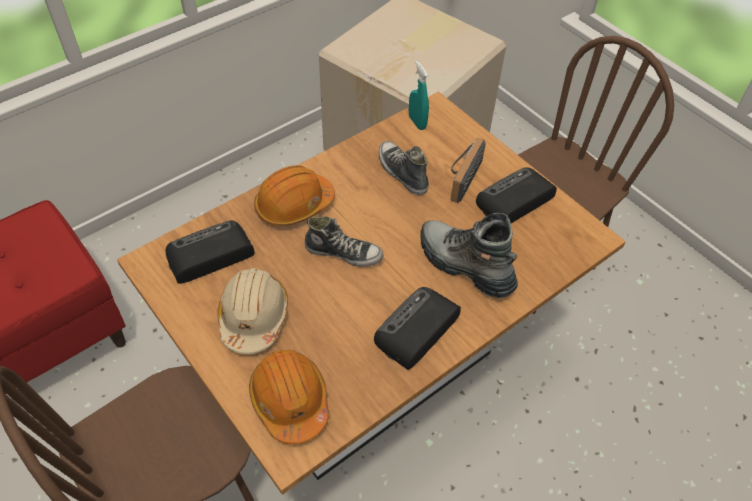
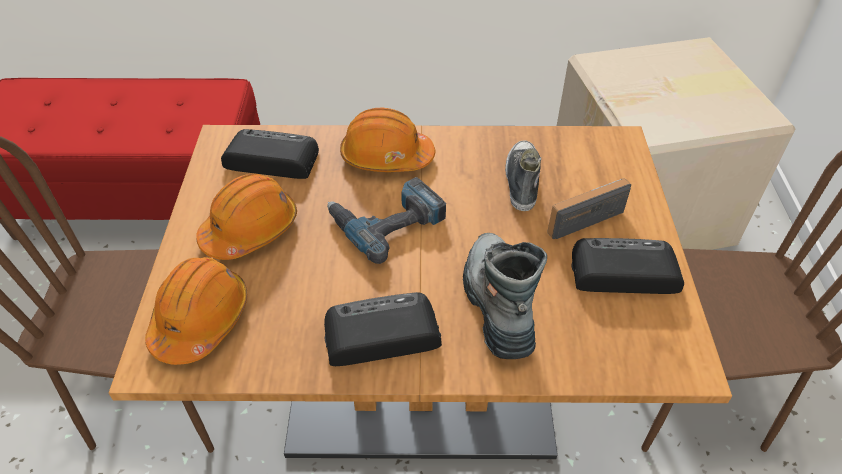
camera: 40 degrees right, 5 degrees down
beige hard hat [217,268,288,354] -> orange hard hat [196,174,297,260]
shoe [304,216,384,267] -> power drill [327,177,446,264]
turquoise spray bottle [409,61,429,130] -> none

